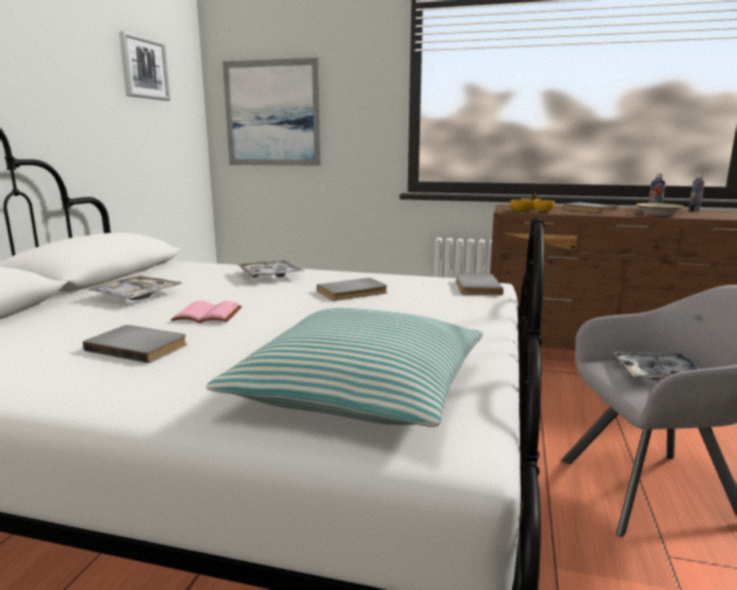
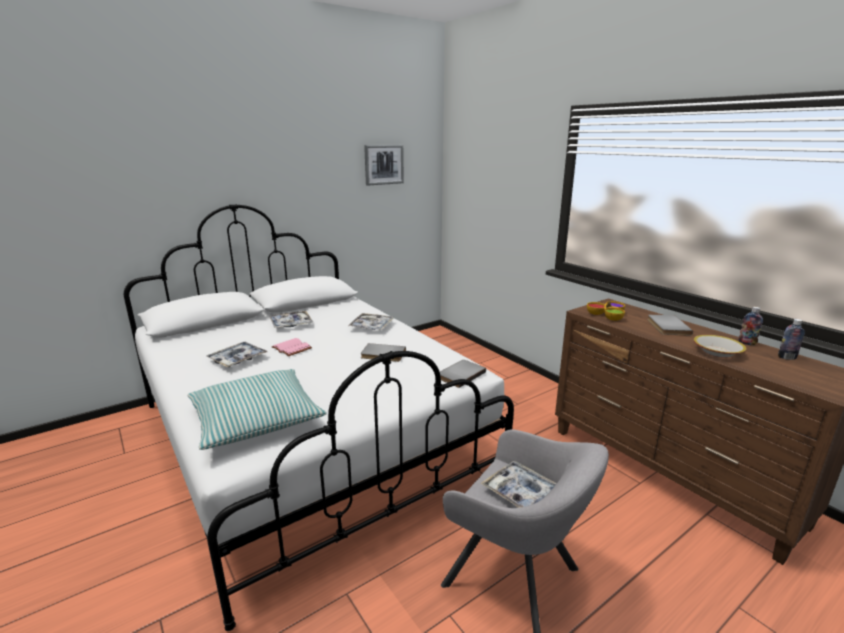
camera: 40 degrees right, 5 degrees up
grey book [83,325,187,363] -> tray [206,342,267,367]
picture [223,58,321,166] -> none

